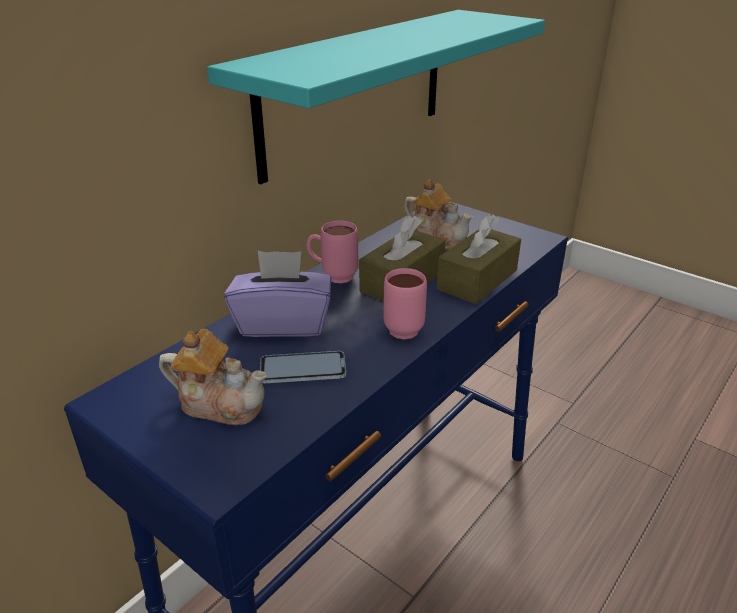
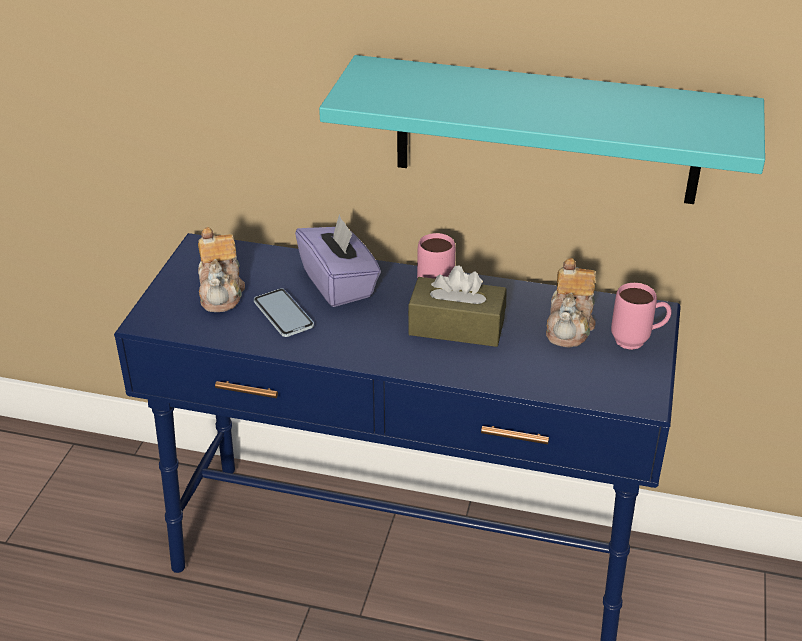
camera: 65 degrees right, 5 degrees up
pink mug [383,268,427,340] -> pink mug moved to [611,283,672,350]
brown tissue box [436,214,521,304] -> none

